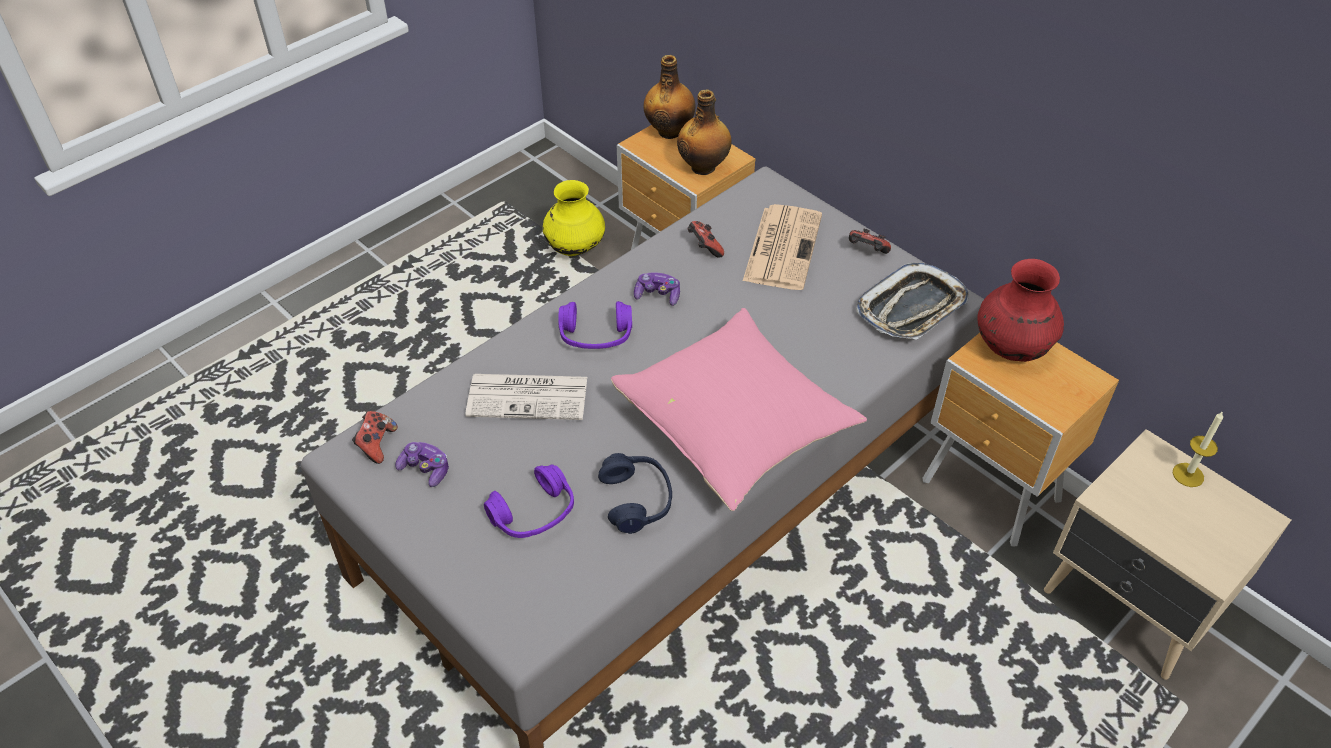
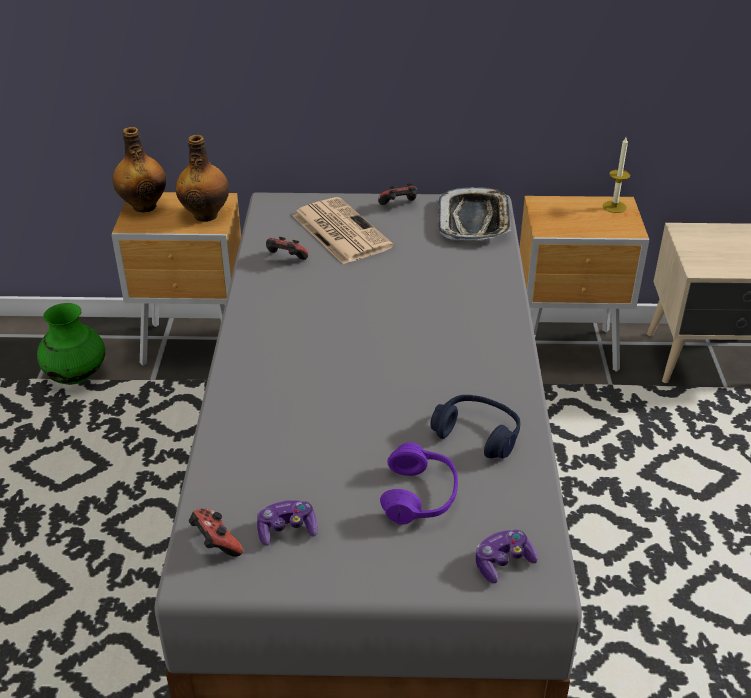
camera: 45 degrees left, 10 degrees down
newspaper [465,374,587,420] -> none
yellow vase [543,180,605,256] -> green vase [37,303,105,385]
purple headphones [558,301,632,349] -> none
pink pillow [611,308,867,511] -> none
game controller [634,272,680,306] -> game controller moved to [476,530,538,583]
red vase [977,259,1064,362] -> none
candle [1173,411,1223,487] -> candle moved to [603,137,630,213]

